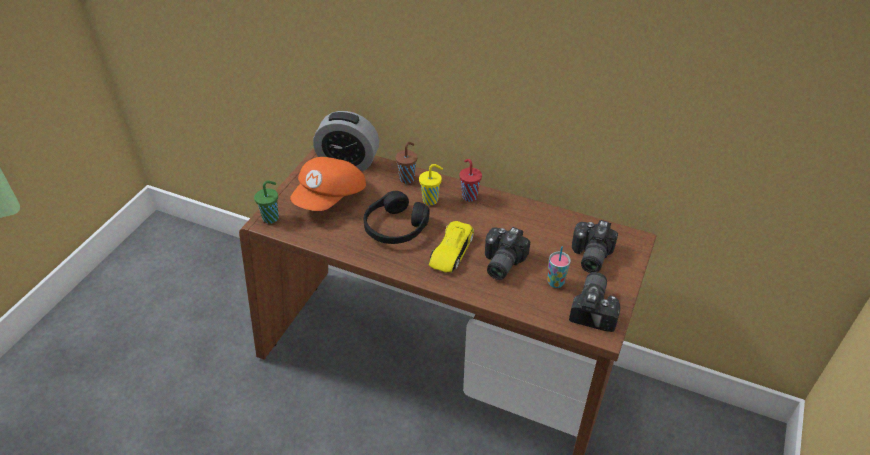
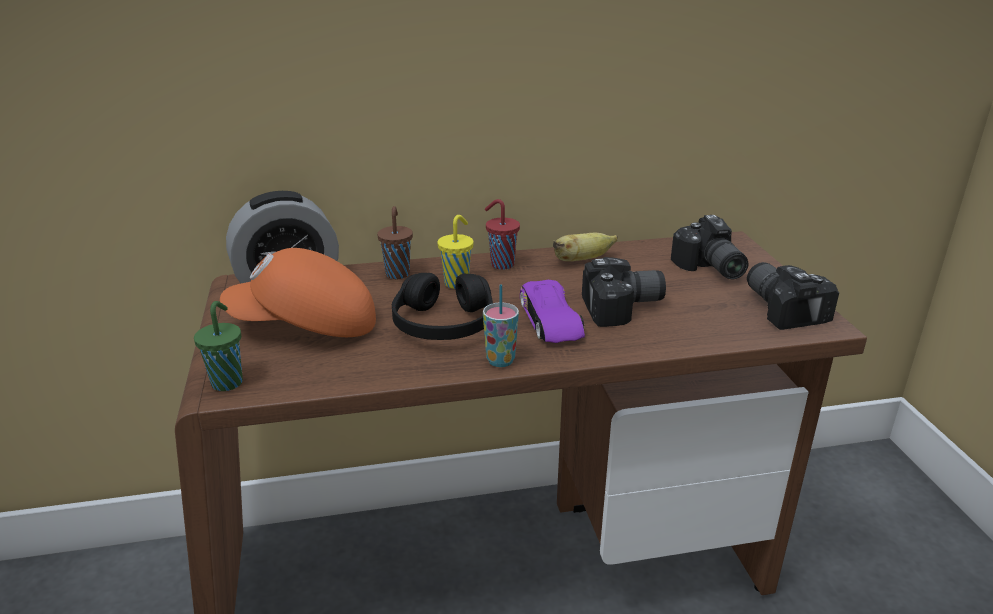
camera: 35 degrees left, 15 degrees down
orange cap [290,157,366,211] -> orange cap turned 90 degrees clockwise [220,248,376,337]
yellow toy car [429,221,474,272] -> purple toy car [520,280,585,343]
camera [485,227,530,280] -> camera turned 90 degrees counterclockwise [582,257,666,327]
cup [548,246,571,288] -> cup moved to [483,284,519,367]
none -> banana [553,233,618,261]

